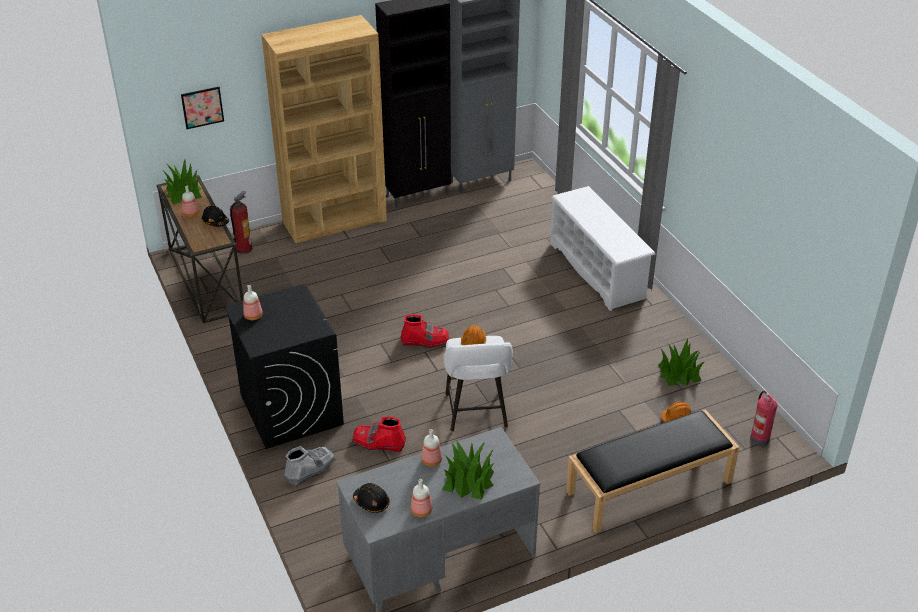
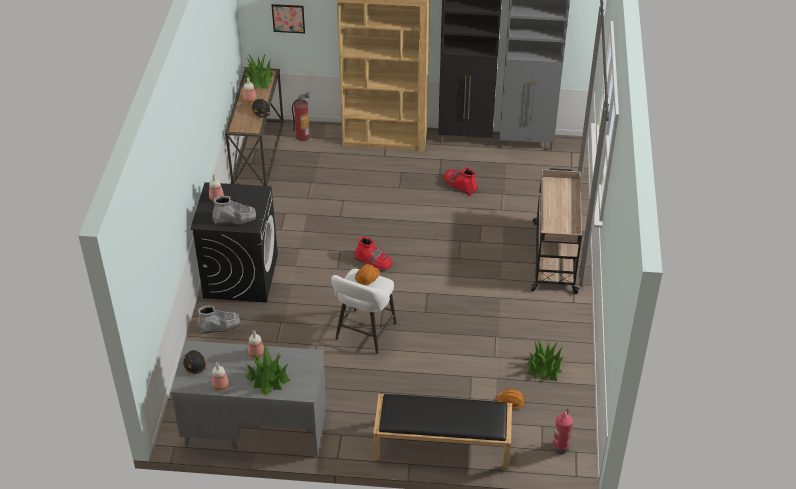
camera: 30 degrees right, 5 degrees up
red boot [353,416,406,452] -> red boot moved to [443,167,478,195]
white shoe rack [550,186,655,311] -> beige cart [530,168,582,294]
none -> grey boot [212,196,256,225]

